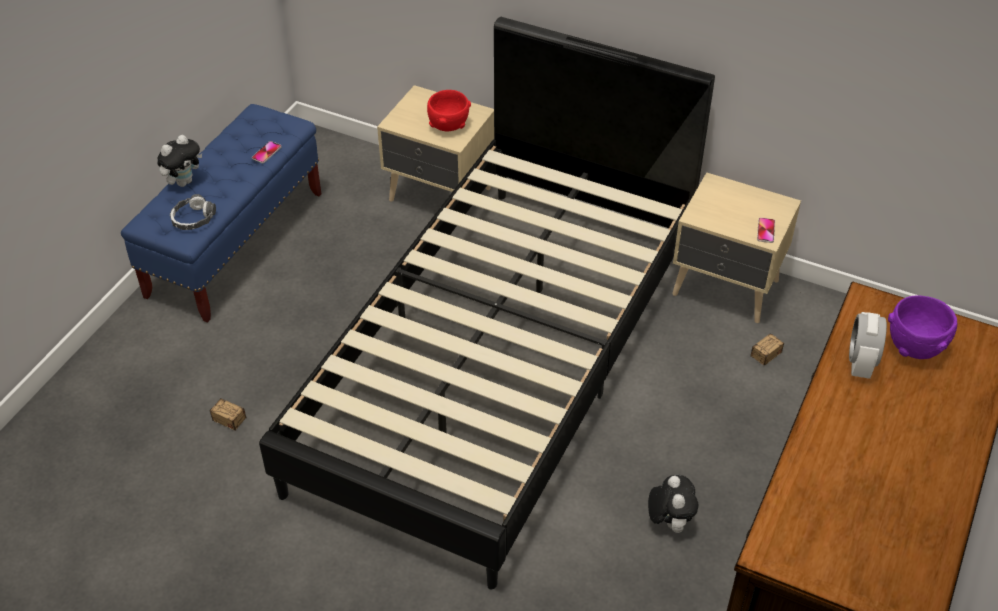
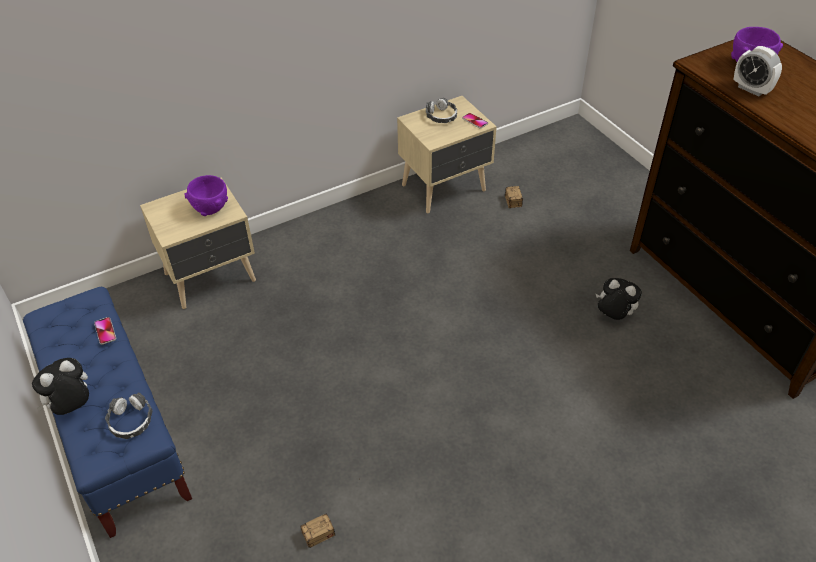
camera: 55 degrees left, 0 degrees up
plush toy [157,135,202,187] -> plush toy turned 120 degrees counterclockwise [32,358,89,415]
black bed [259,17,715,590] -> none
red bowl [427,90,471,131] -> purple bowl [184,175,228,216]
none -> headphones [426,98,457,123]

